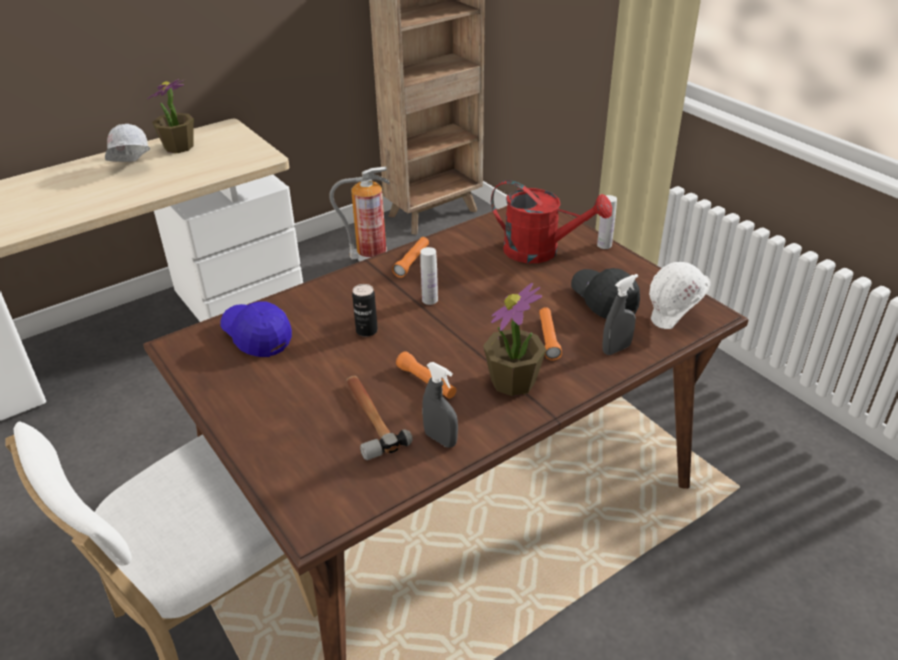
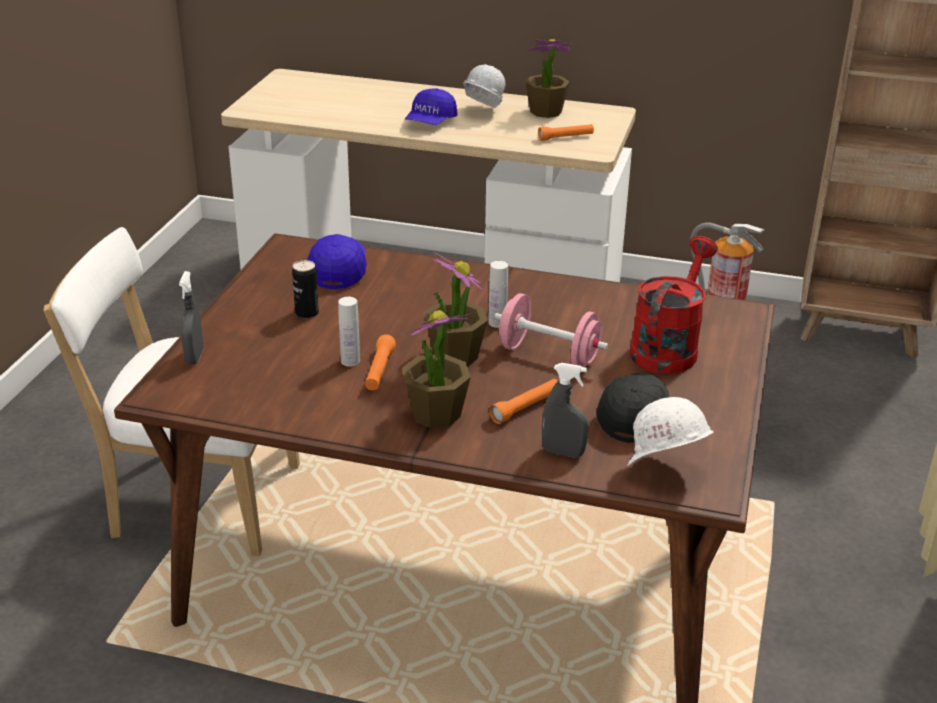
camera: 50 degrees right, 5 degrees down
hammer [346,376,412,460] -> none
can [352,284,378,337] -> can moved to [292,260,319,319]
orange flashlight [392,237,429,278] -> orange flashlight moved to [538,124,594,141]
grey spray bottle [422,362,458,448] -> grey spray bottle moved to [179,271,203,365]
red watering can [491,180,612,263] -> red watering can turned 135 degrees counterclockwise [630,236,718,374]
white bottle [597,195,617,249] -> white bottle moved to [338,297,360,367]
none -> blue cap [405,88,458,125]
none -> potted plant [424,251,488,367]
none -> pink dumbbell [494,293,609,367]

